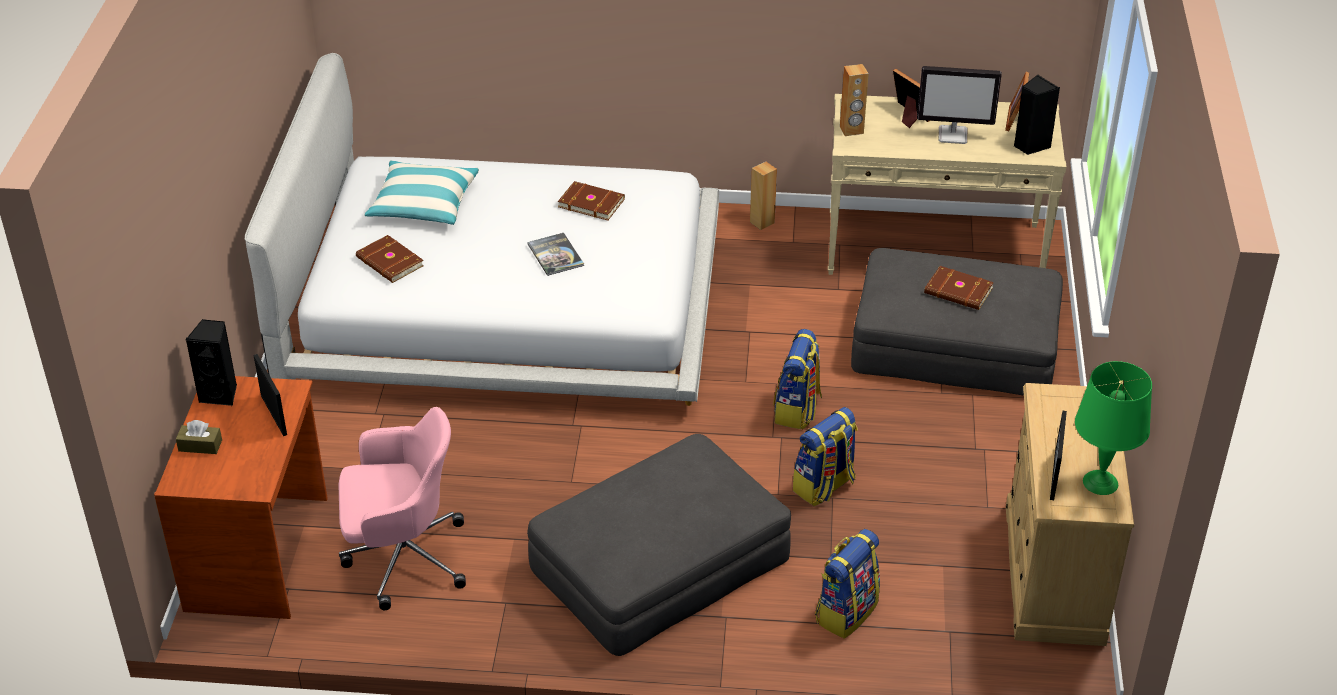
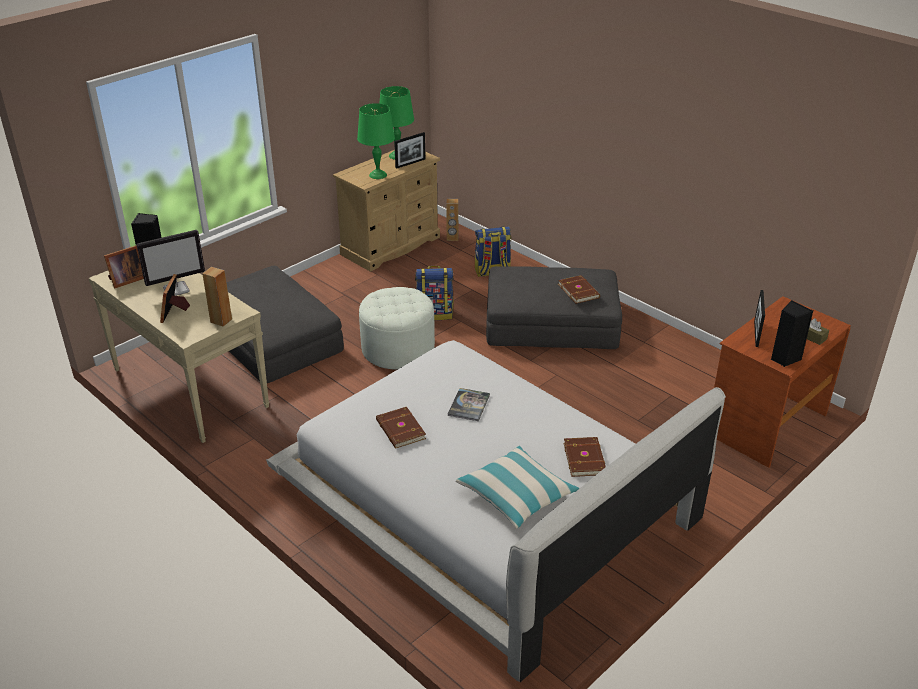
camera: 140 degrees left, 5 degrees down
pink office chair [339,407,466,610] -> none
brown speaker [750,162,777,230] -> brown speaker moved to [446,199,459,241]
backpack [773,329,822,430] -> white ottoman [359,287,435,370]
monitor [917,66,1002,144] -> monitor turned 105 degrees clockwise [137,230,205,296]
brown book [924,266,994,310] -> brown book moved to [558,275,600,304]
none -> green table lamp [357,103,395,179]

